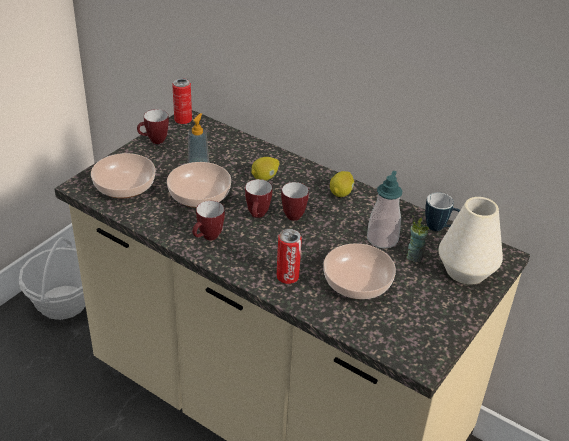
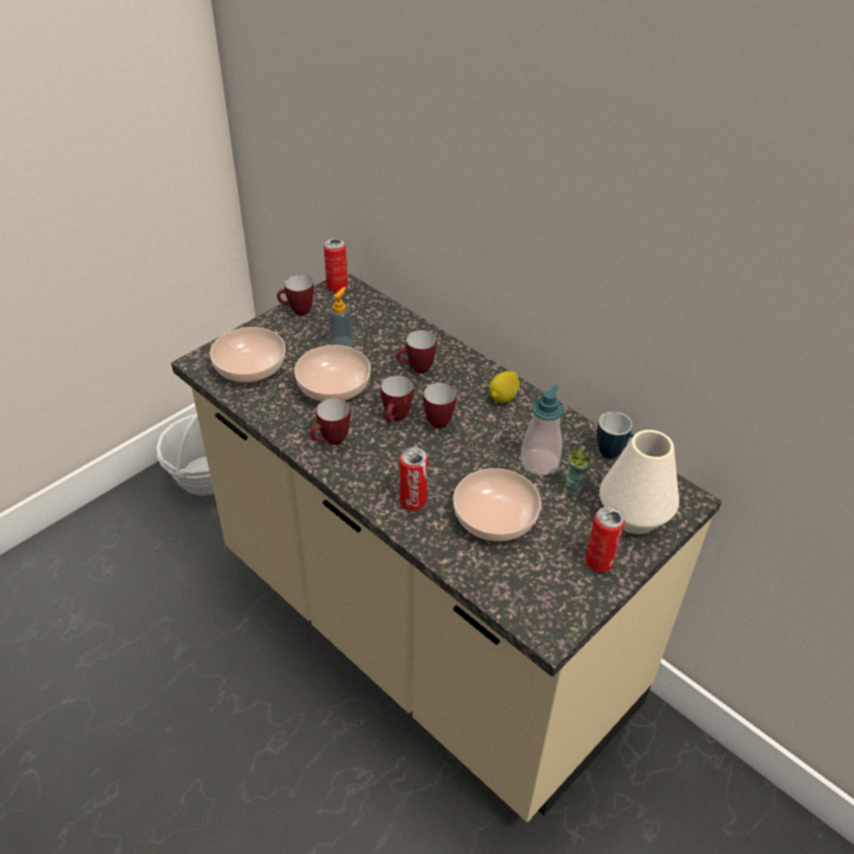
camera: 10 degrees right, 5 degrees up
lemon [251,157,279,181] -> mug [396,330,437,374]
none -> can [585,506,625,572]

